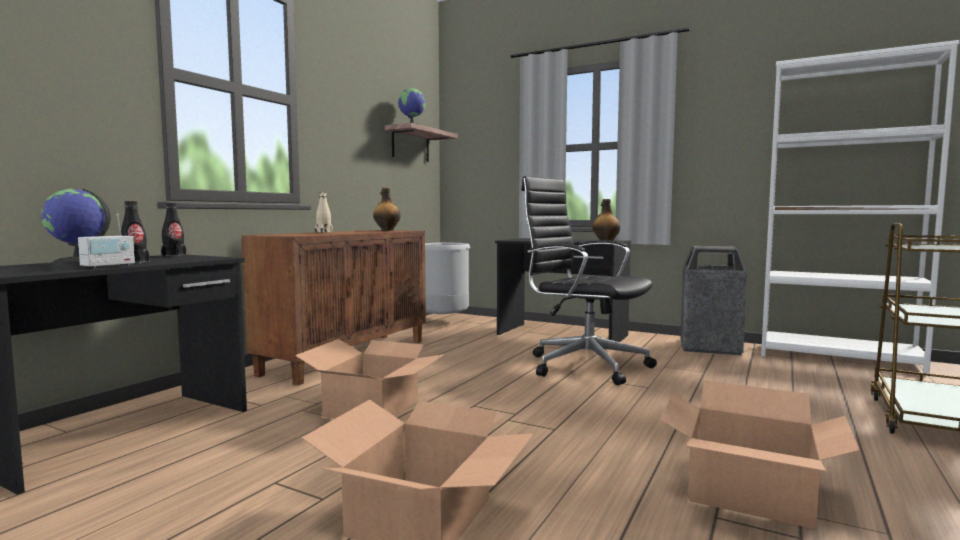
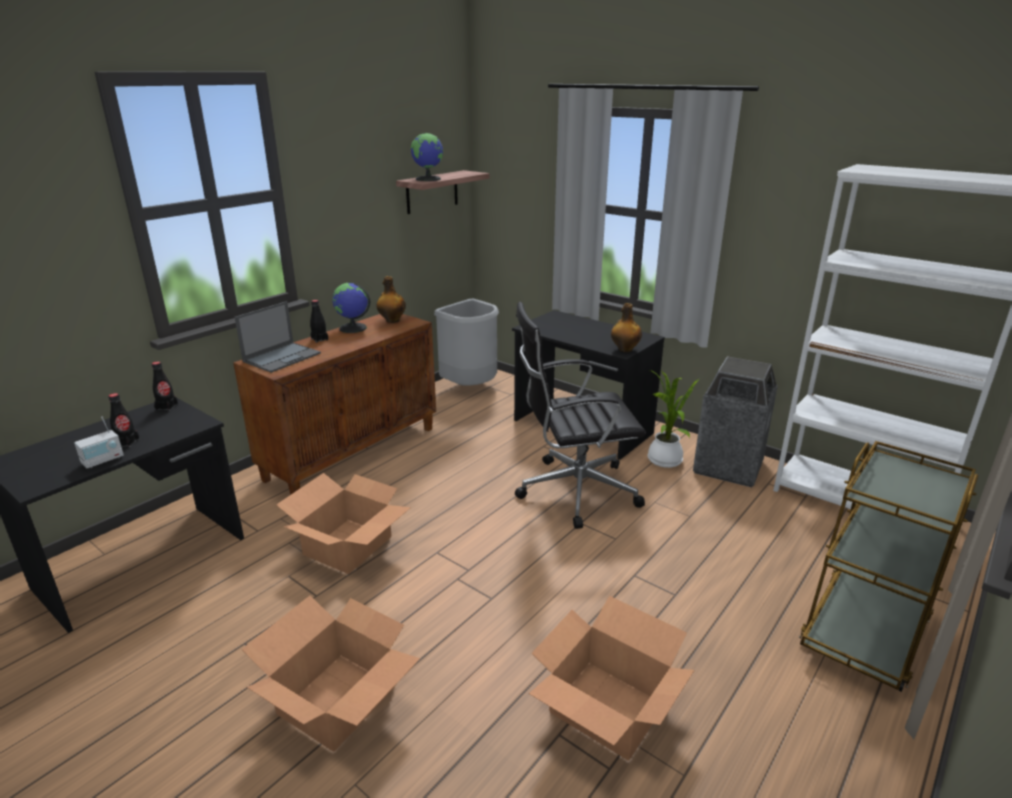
camera: 10 degrees right, 20 degrees up
globe [41,189,111,264] -> globe moved to [332,283,370,333]
beige bottle [315,192,333,233] -> black bottle [310,300,328,343]
black office chair [521,176,657,385] -> black office chair turned 60 degrees counterclockwise [515,302,646,529]
none -> laptop [235,301,321,373]
none -> potted plant [648,370,699,468]

